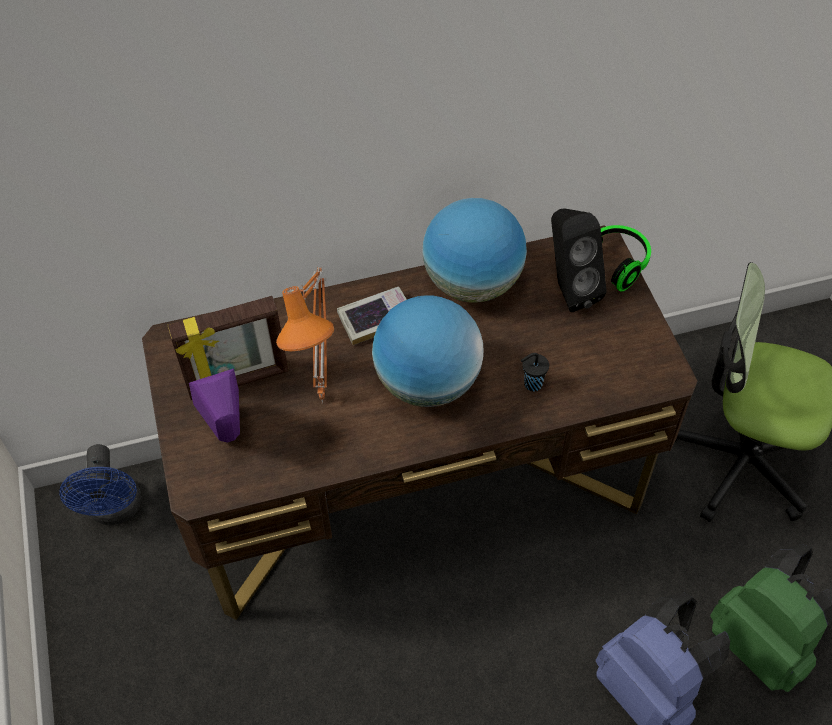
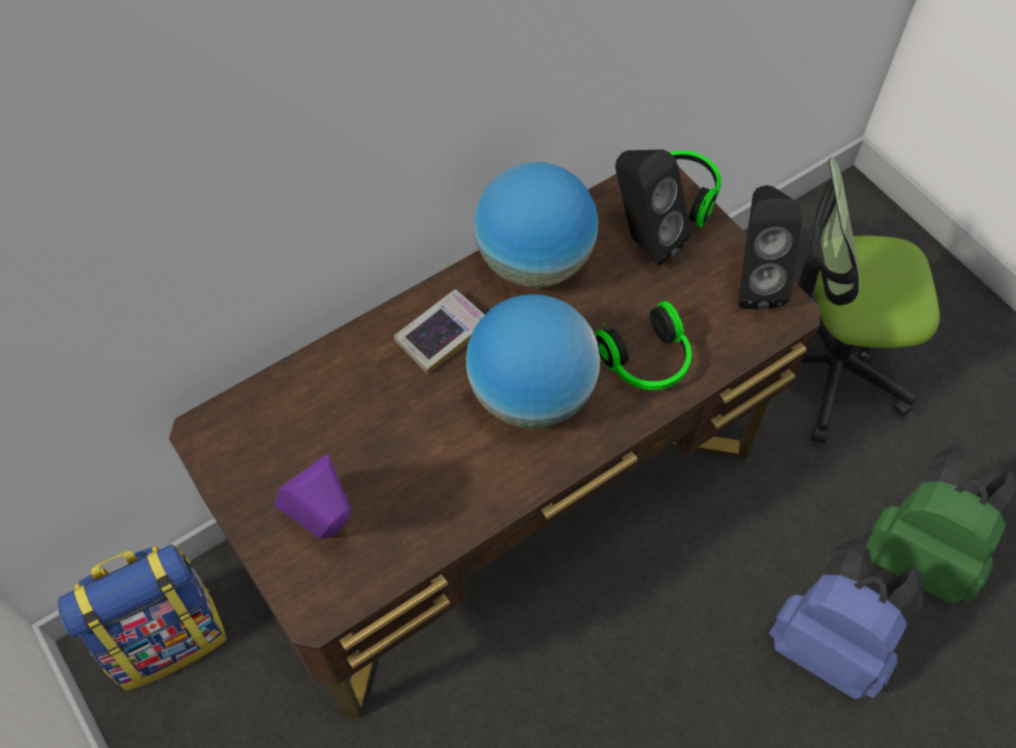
camera: 20 degrees left, 5 degrees up
blue fan [59,444,141,525] -> backpack [58,544,227,691]
picture frame [167,296,289,400] -> none
orange table lamp [276,267,334,403] -> none
black cup [521,353,549,392] -> headphones [594,301,692,390]
none -> black speaker [738,185,802,310]

